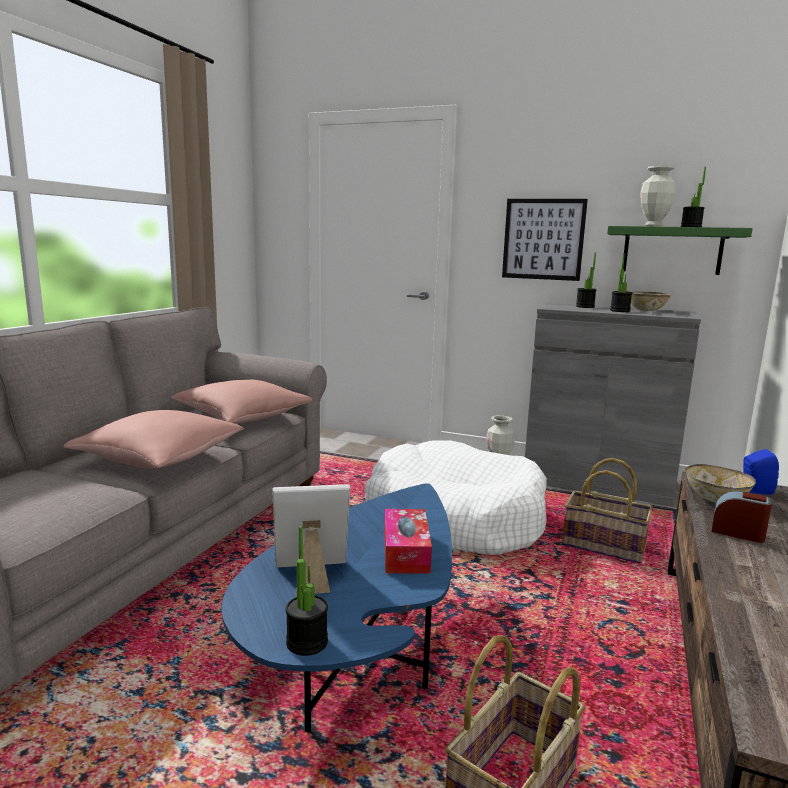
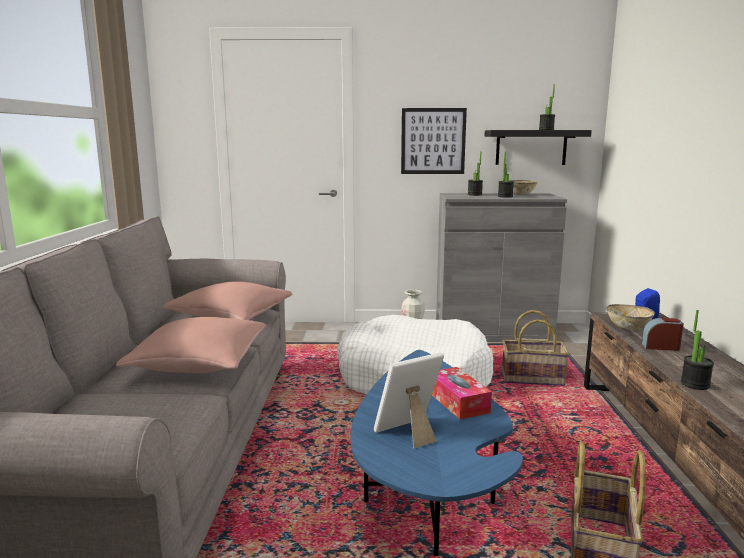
camera: 20 degrees left, 0 degrees up
potted plant [286,526,328,656] -> potted plant moved to [681,310,714,390]
green shelf [607,226,753,275] -> black shelf [485,130,592,165]
vase [640,165,676,227] -> none

